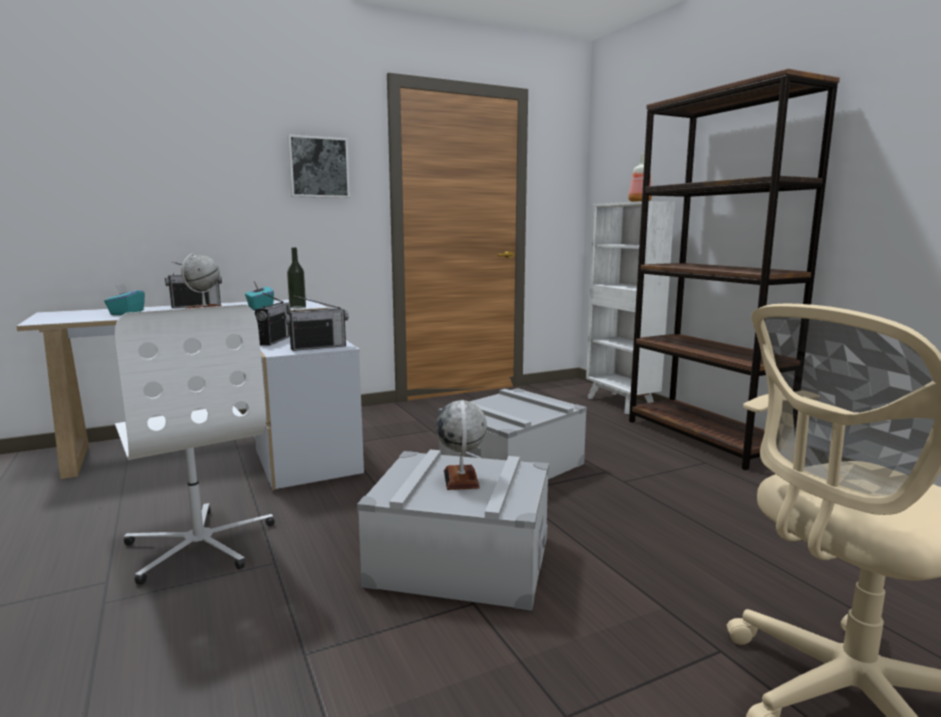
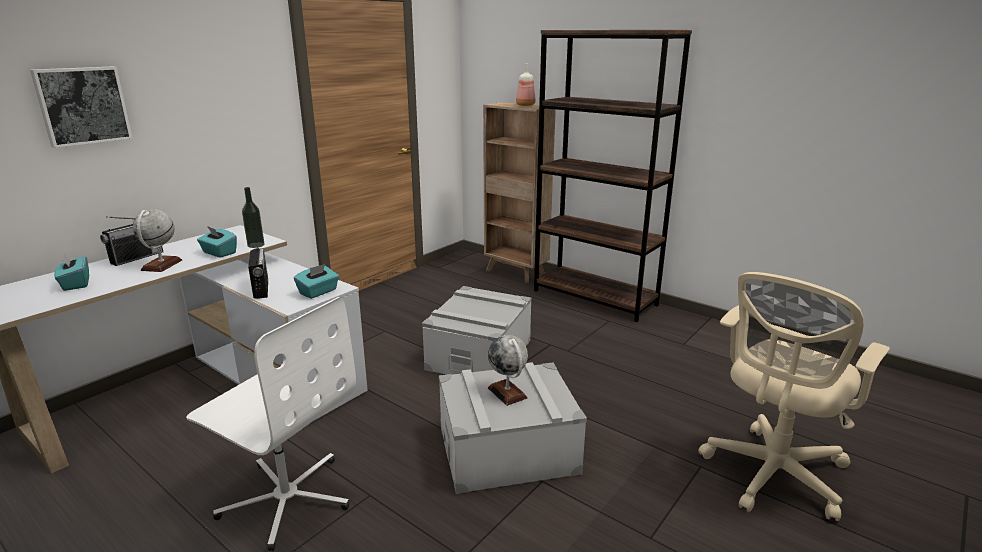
camera: 25 degrees left, 10 degrees up
radio [285,296,348,351] -> turquoise tissue box [294,264,339,299]
picture [287,135,350,198] -> picture moved to [30,66,133,148]
white bookcase [586,201,675,414] -> brown bookcase [483,102,556,283]

